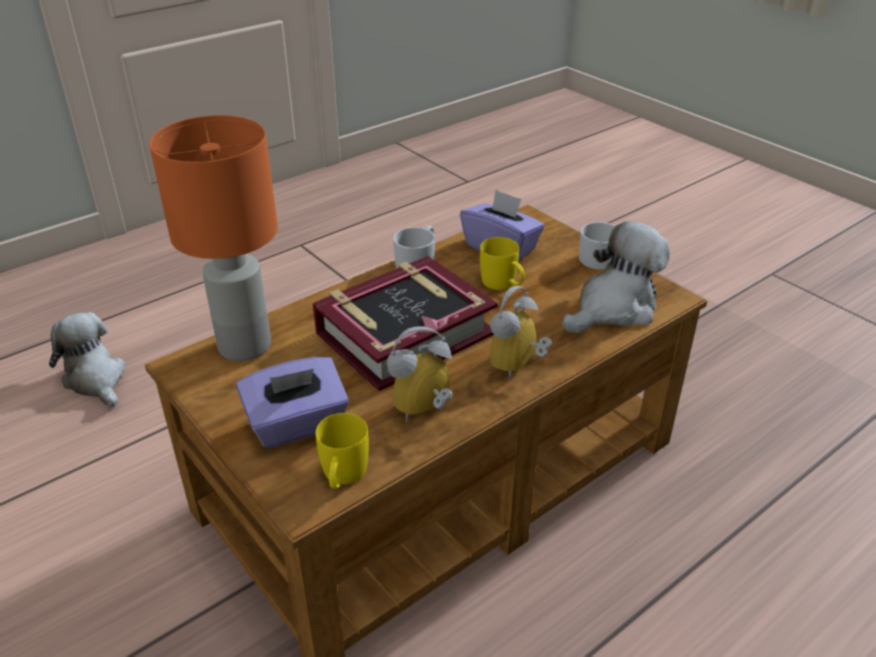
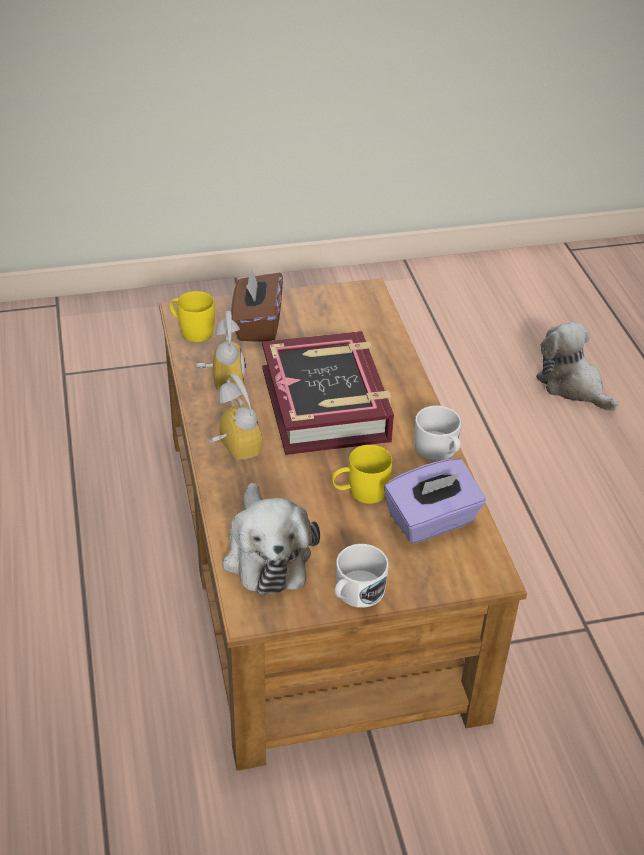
camera: 115 degrees right, 5 degrees up
plush toy [49,312,126,407] -> plush toy turned 120 degrees counterclockwise [536,321,619,411]
orange table lamp [149,115,278,361] -> none
purple tissue box [236,357,349,448] -> brown tissue box [231,268,283,342]

